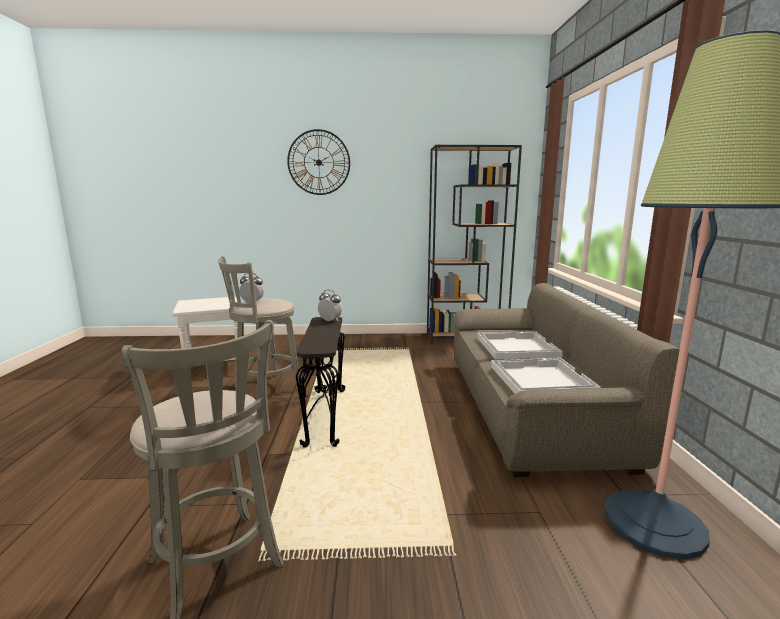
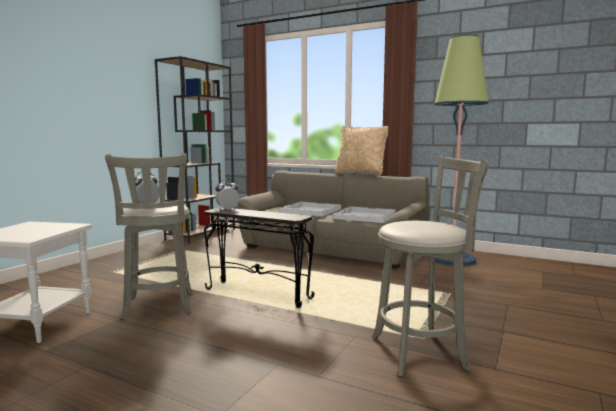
camera: 60 degrees left, 5 degrees down
wall clock [287,129,350,195] -> none
none -> beige pillow [335,126,388,175]

